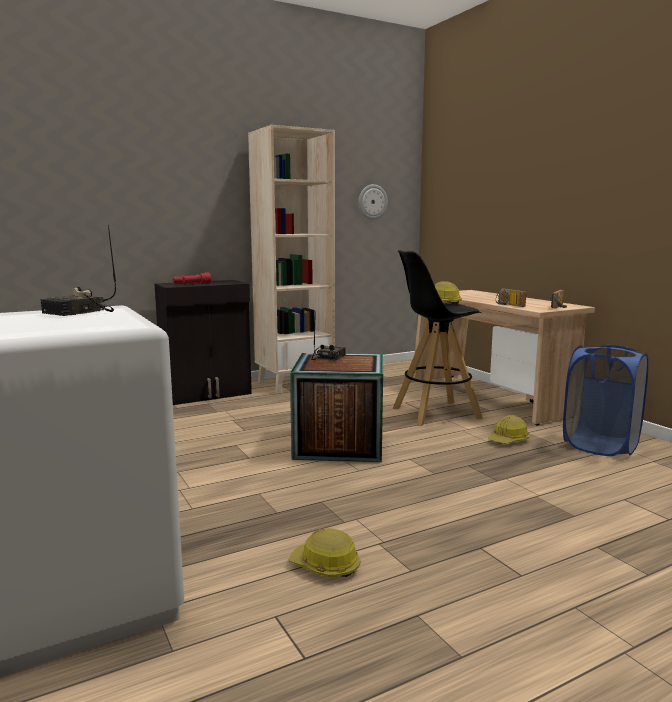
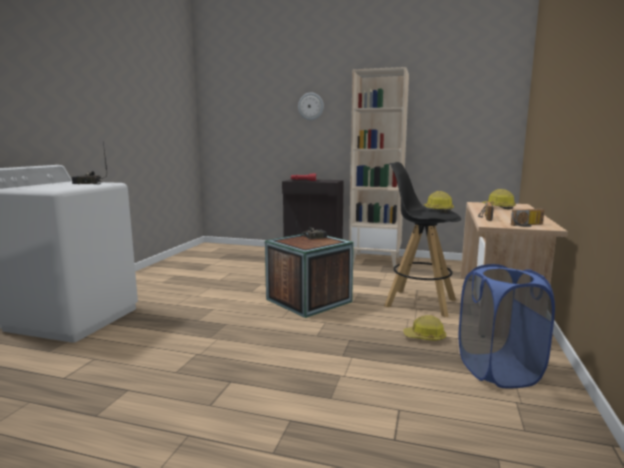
camera: 45 degrees right, 0 degrees up
hard hat [288,528,360,577] -> hard hat moved to [482,189,516,209]
wall clock [358,184,388,220] -> wall clock moved to [298,93,324,120]

